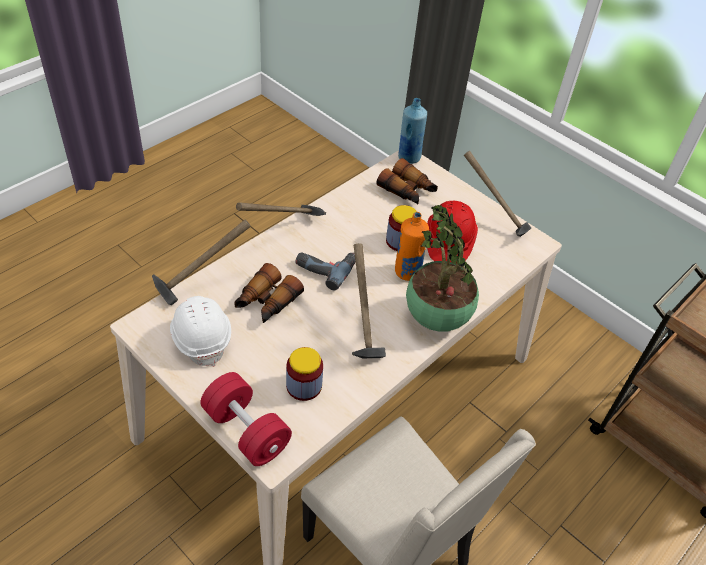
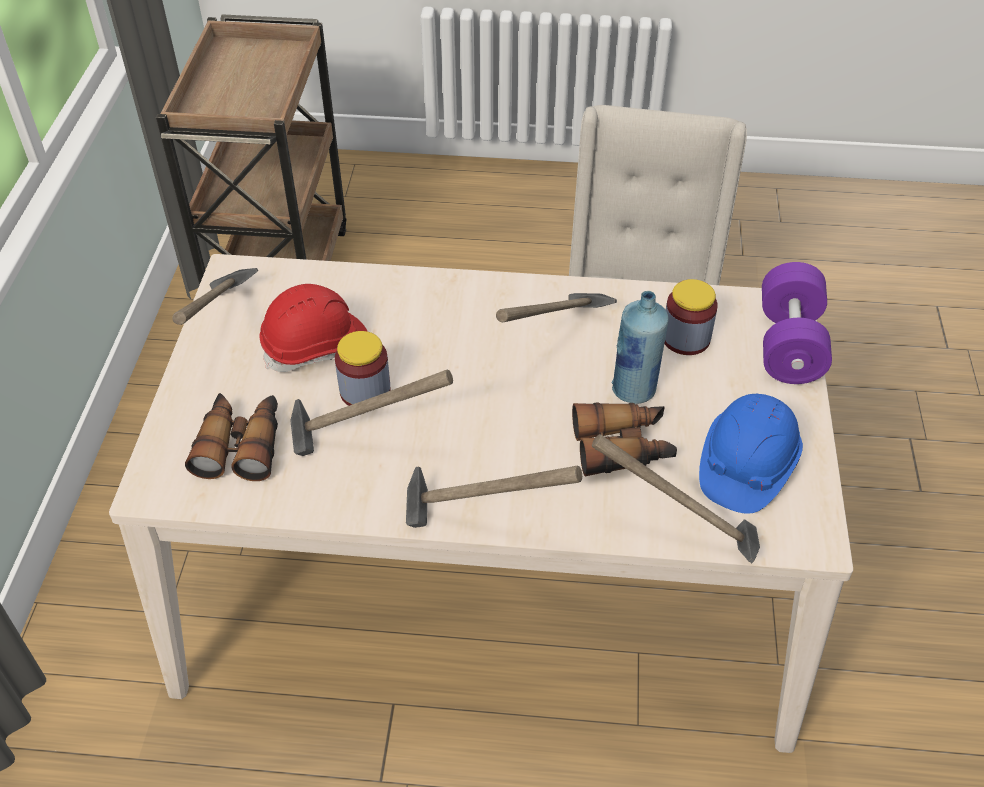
camera: 125 degrees left, 0 degrees up
white hard hat [170,296,231,367] -> blue hard hat [699,394,803,514]
red dumbbell [201,372,292,466] -> purple dumbbell [762,262,832,384]
power drill [295,252,356,291] -> none
orange bottle [395,212,429,281] -> none
blue bottle [398,98,427,164] -> blue bottle moved to [612,291,669,404]
potted plant [406,205,479,332] -> none
none -> hammer [290,370,453,456]

